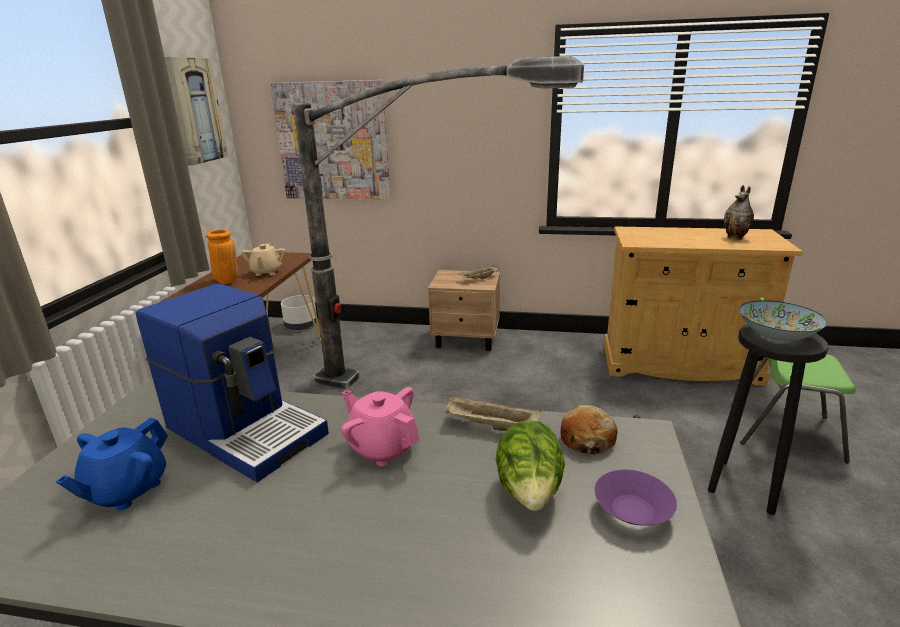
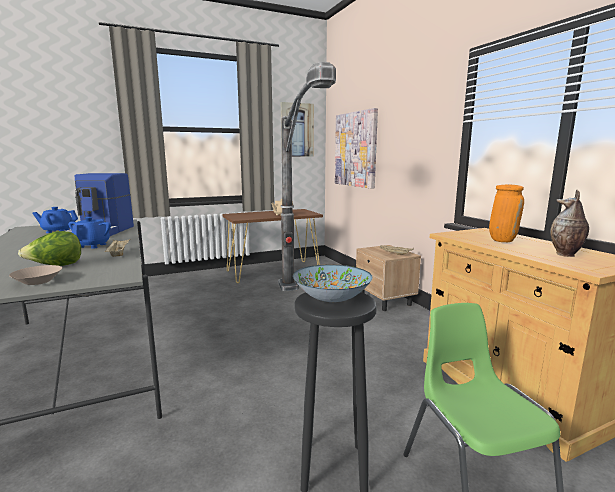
camera: 55 degrees right, 10 degrees down
orange vase [206,230,238,284] -> orange vase moved to [489,185,524,242]
white planter [281,295,317,330] -> none
pink teapot [341,387,419,466] -> blue teapot [68,217,111,249]
bread [561,405,617,454] -> none
purple bowl [594,469,677,525] -> beige bowl [9,265,62,285]

